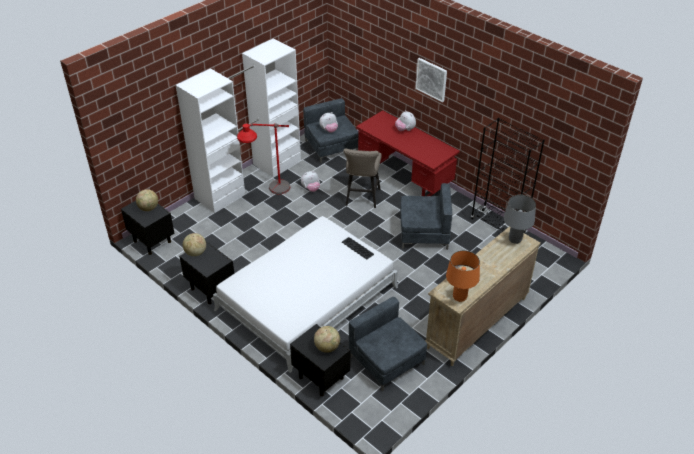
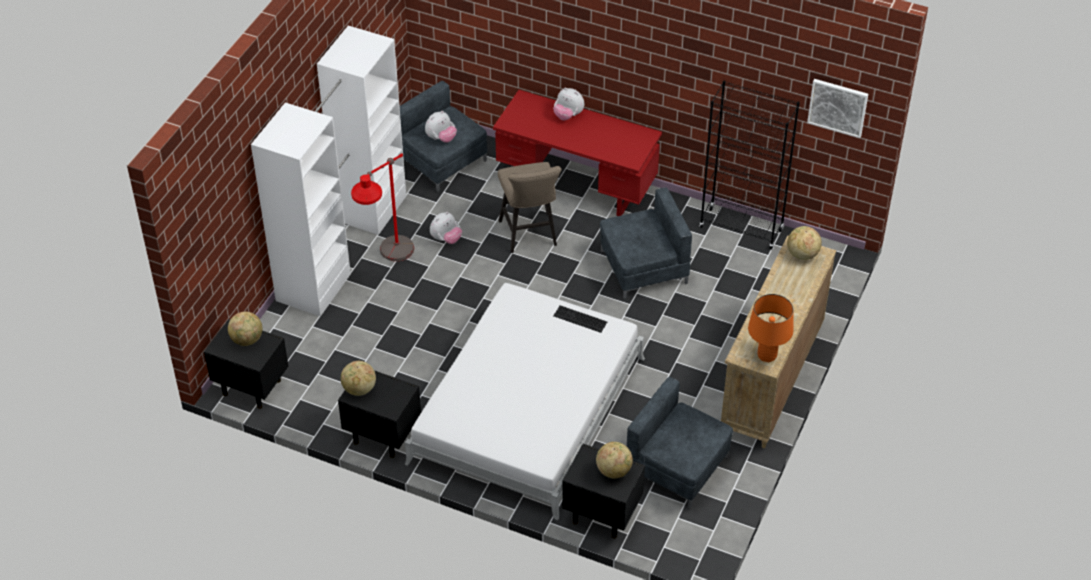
camera: 20 degrees left, 5 degrees up
picture [416,58,447,102] -> picture moved to [807,79,868,138]
grey table lamp [504,195,536,244] -> globe [787,226,822,260]

